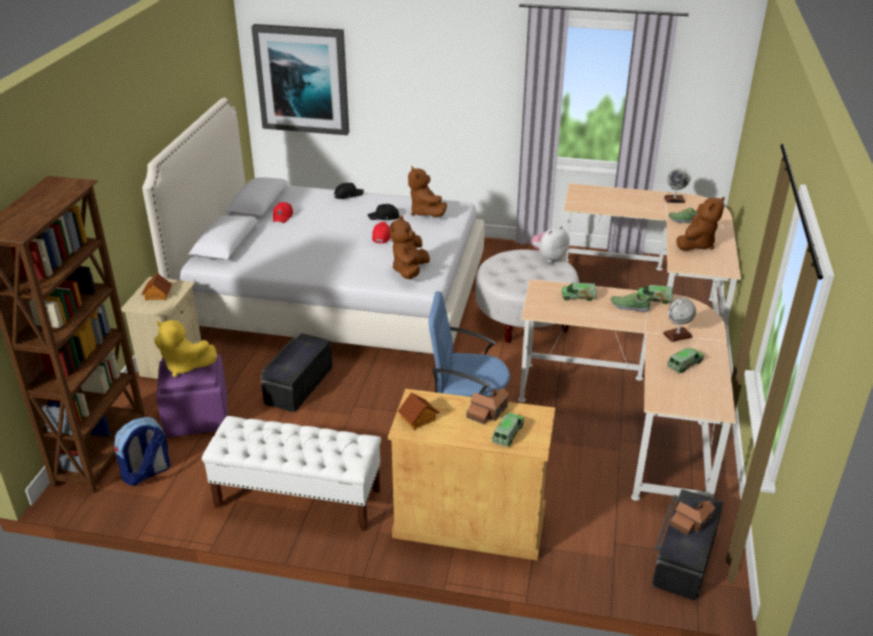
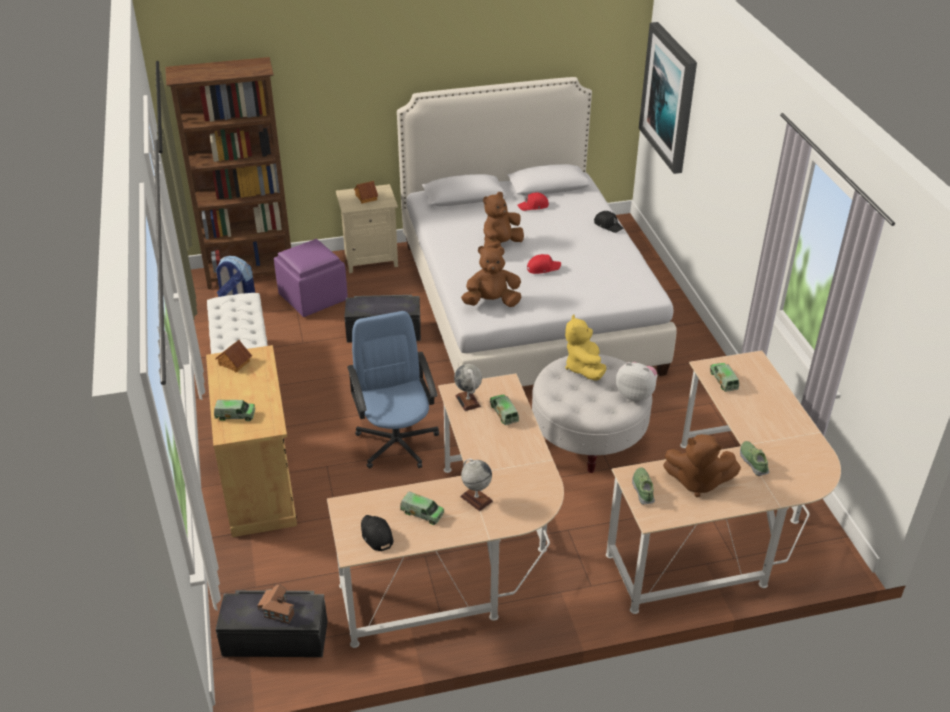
camera: 65 degrees right, 5 degrees up
yellow plush toy [154,320,217,377] -> yellow plush toy moved to [565,314,606,381]
black cap [367,204,399,220] -> black cap moved to [361,515,393,551]
brown plush toy [408,166,447,217] -> brown plush toy moved to [483,192,524,249]
toy house [466,388,509,425] -> none
shoe [611,292,651,313] -> shoe moved to [632,467,655,505]
toy truck [638,285,673,304] -> toy truck moved to [710,363,739,392]
globe [664,168,691,203] -> globe moved to [454,364,482,411]

